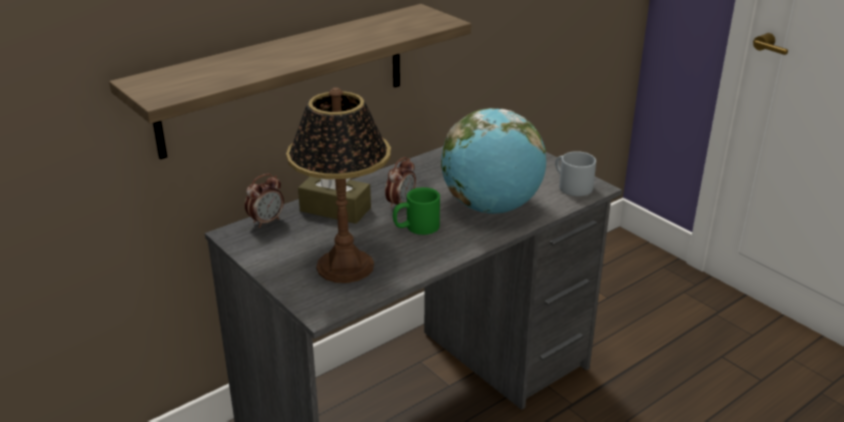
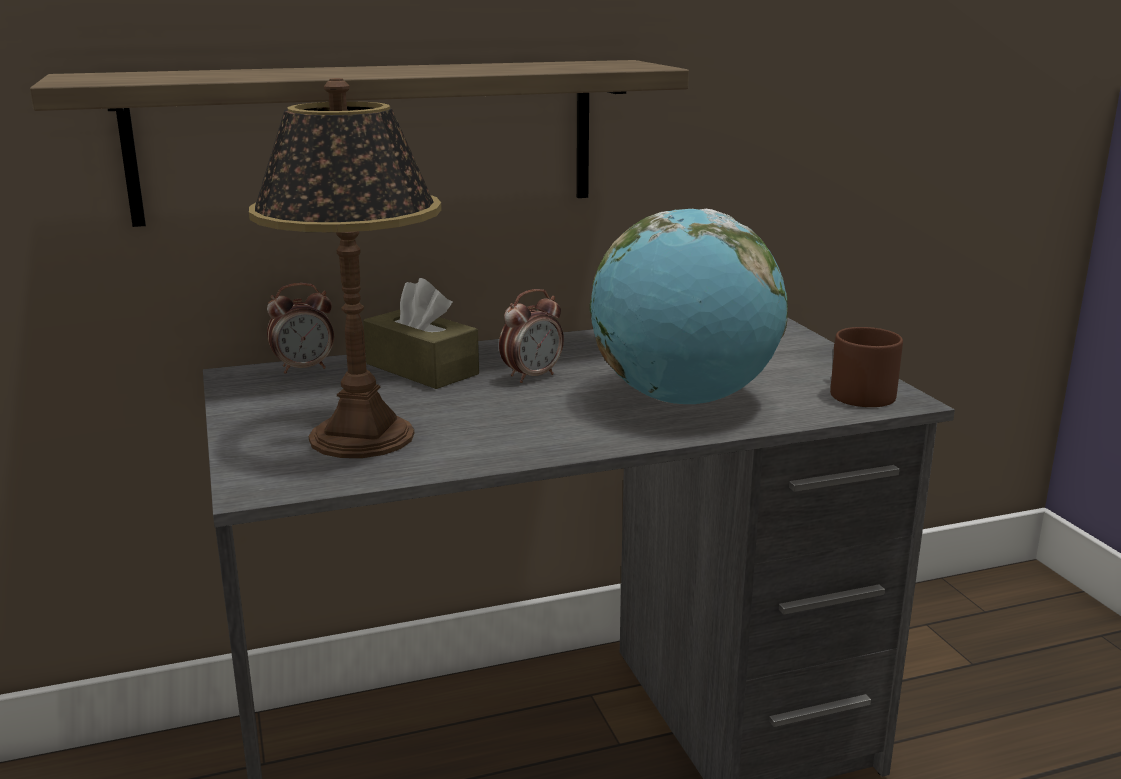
camera: 20 degrees right, 10 degrees down
green mug [393,187,440,235] -> none
grey mug [555,151,596,196] -> brown mug [830,327,903,407]

